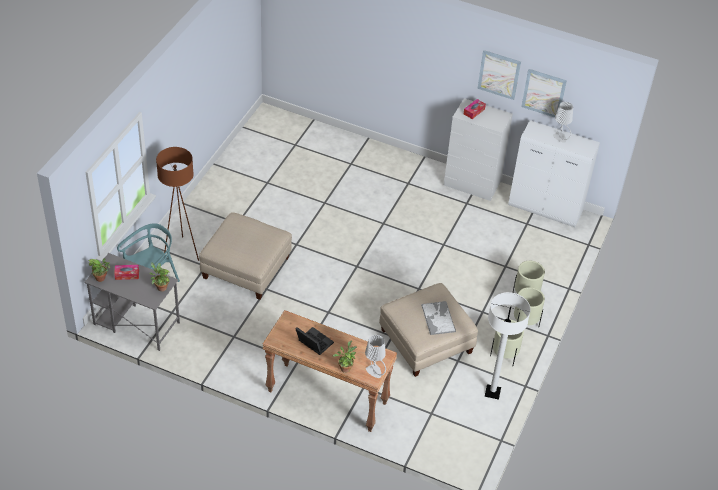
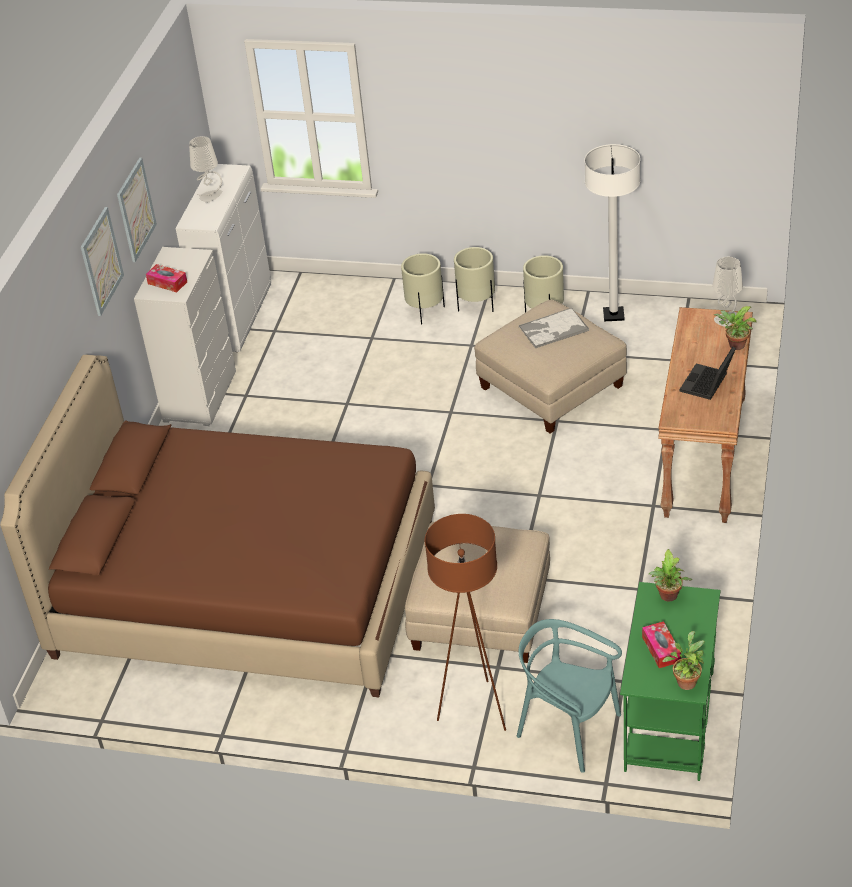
camera: 95 degrees left, 5 degrees down
grey desk [84,253,180,351] -> green desk [620,582,720,781]
picture [521,69,567,117] -> picture moved to [81,207,124,316]
none -> brown bed [0,355,435,697]

